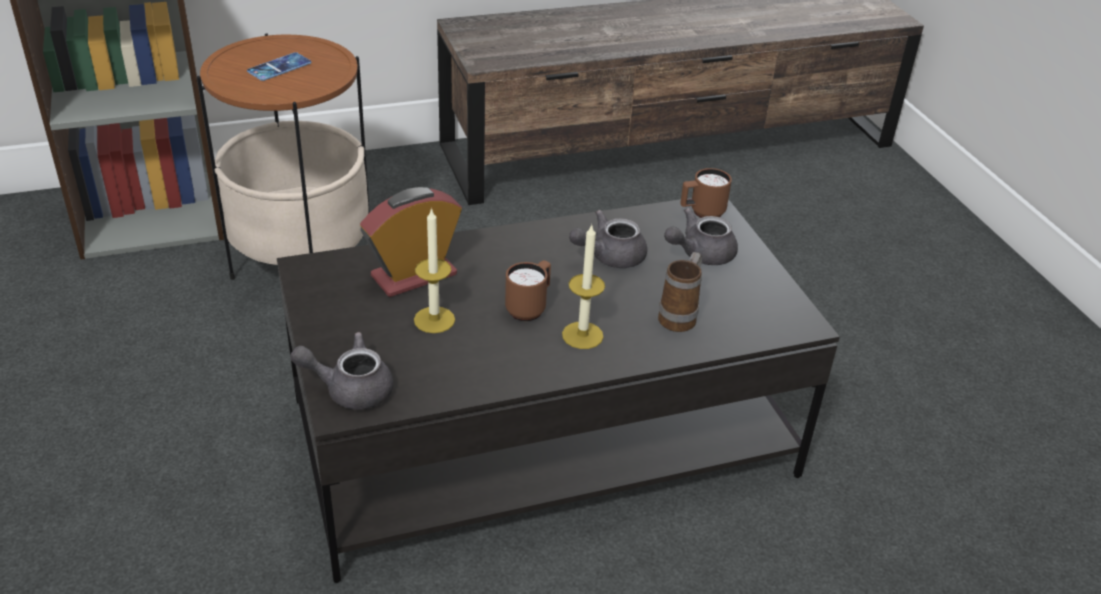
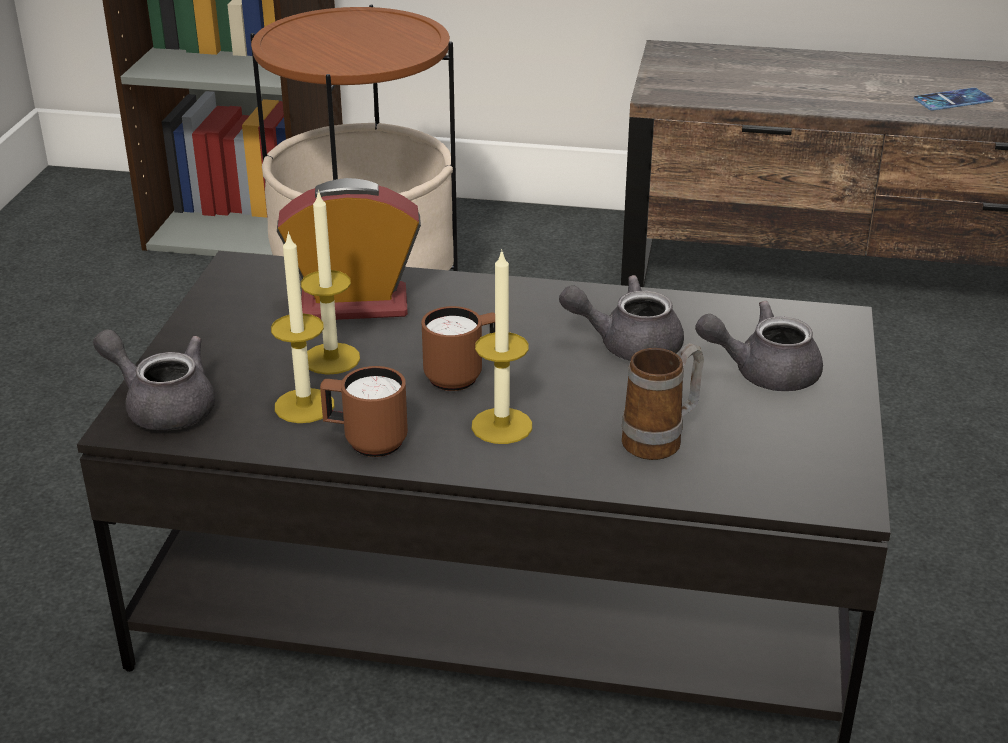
camera: 30 degrees right, 5 degrees down
phone [247,52,312,81] -> phone moved to [914,88,993,111]
brown mug [680,168,732,218] -> brown mug moved to [320,366,408,457]
none -> candle [271,231,334,423]

